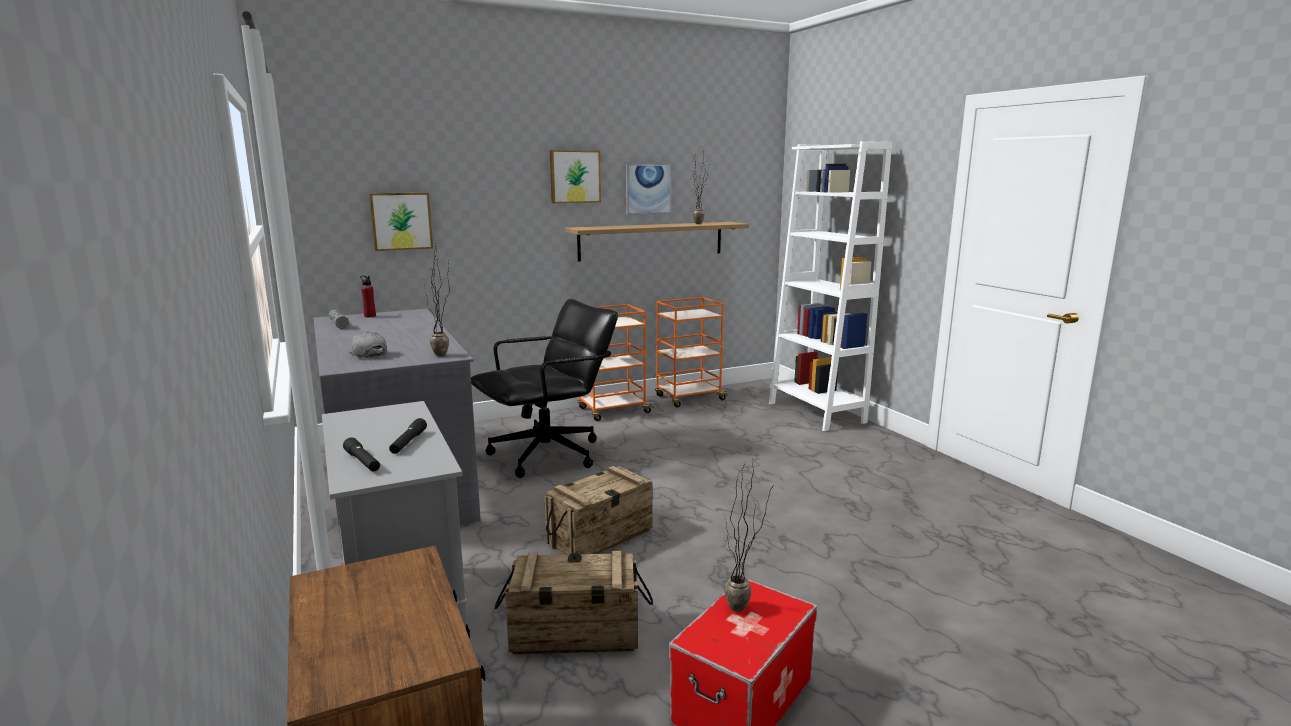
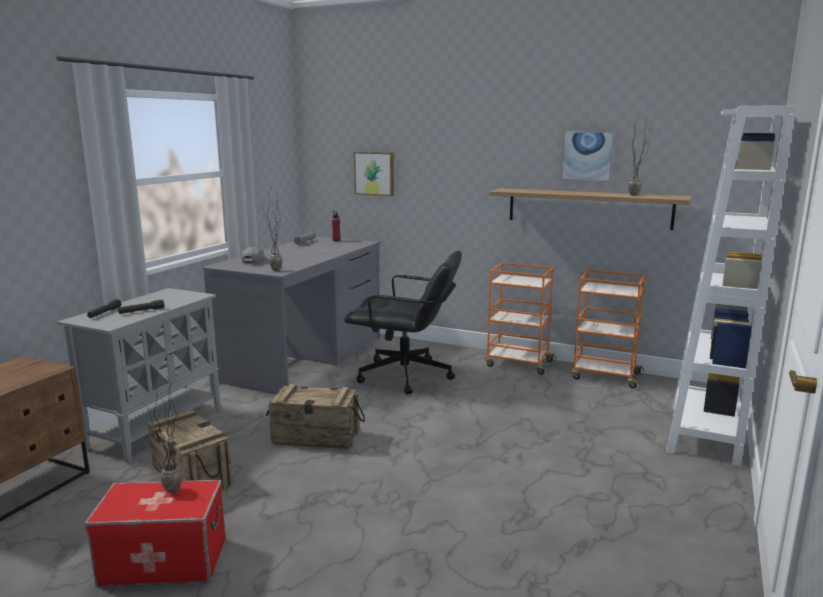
camera: 50 degrees right, 0 degrees up
picture [550,150,601,203] -> none

